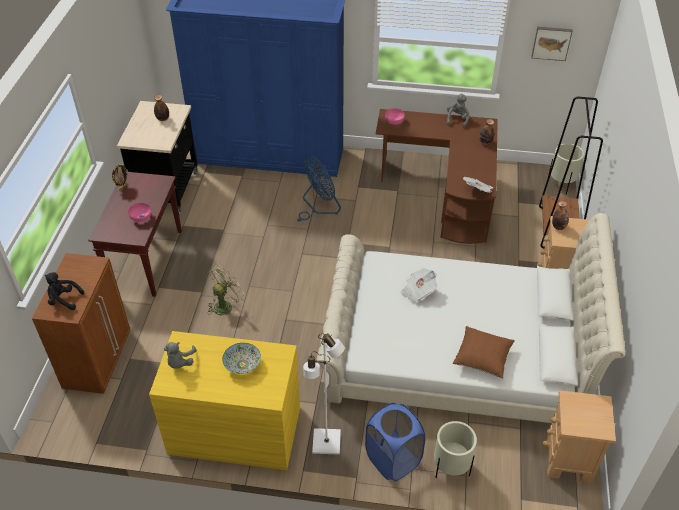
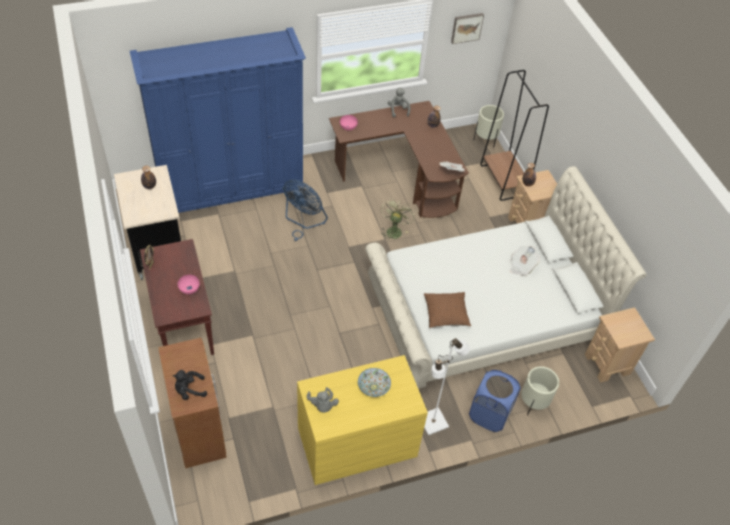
camera: 30 degrees left, 5 degrees up
green fan [207,265,244,315] -> green fan moved to [381,198,415,241]
newspaper [401,268,437,302] -> newspaper moved to [510,246,540,277]
brown pillow [453,326,515,379] -> brown pillow moved to [424,292,471,328]

